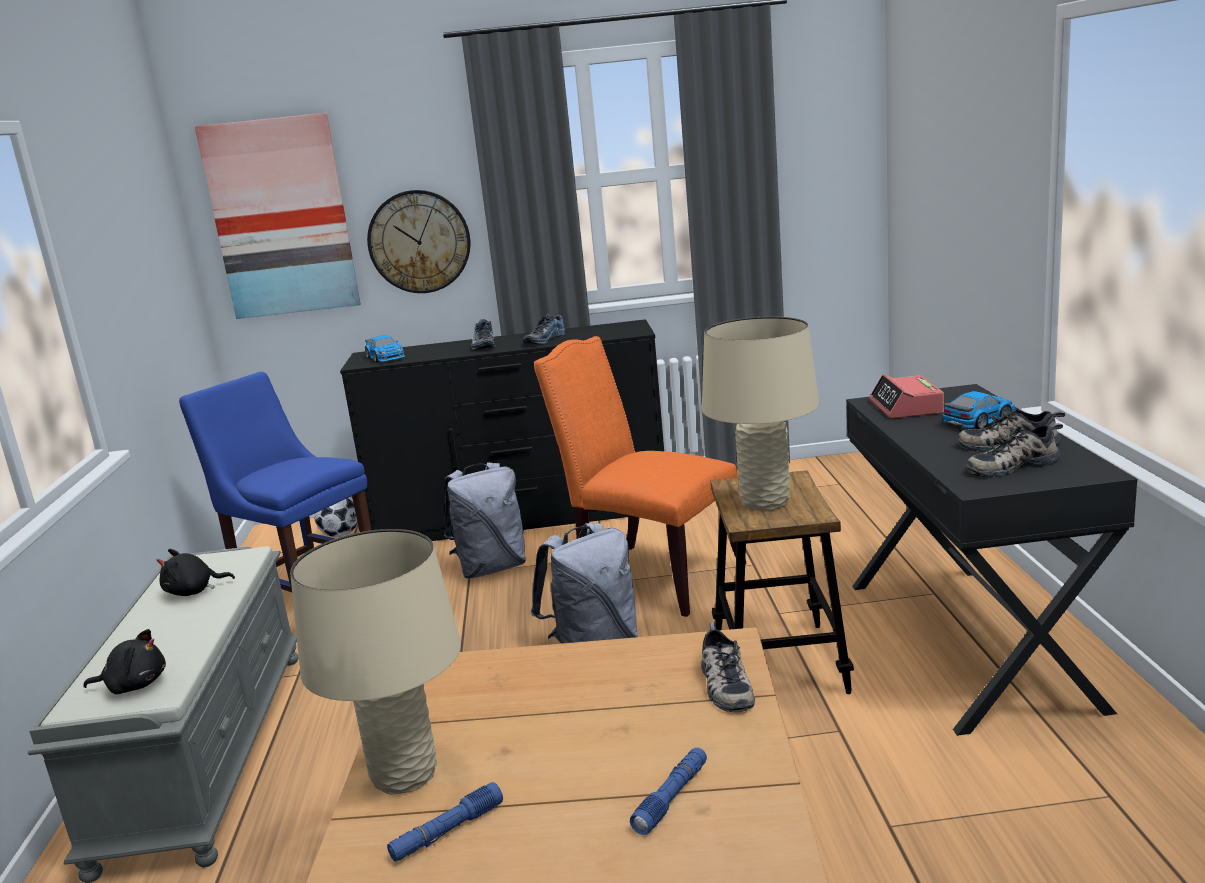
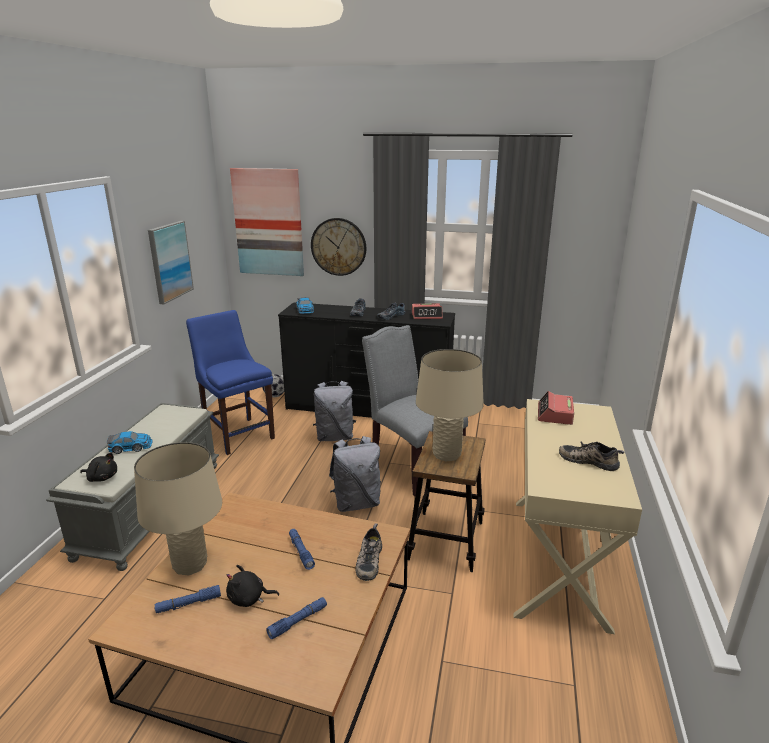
camera: 15 degrees right, 5 degrees up
black plush toy [157,549,235,596] -> black plush toy moved to [226,565,279,607]
orange chair [534,336,747,617] -> grey chair [362,325,468,496]
black desk [846,384,1137,736] -> beige desk [514,399,642,634]
toy car [943,391,1015,429] -> toy car moved to [107,431,152,454]
shoe [967,423,1063,477] -> none
none -> picture [148,221,194,304]
none -> blue flashlight [289,529,315,570]
none -> alarm clock [412,304,443,319]

